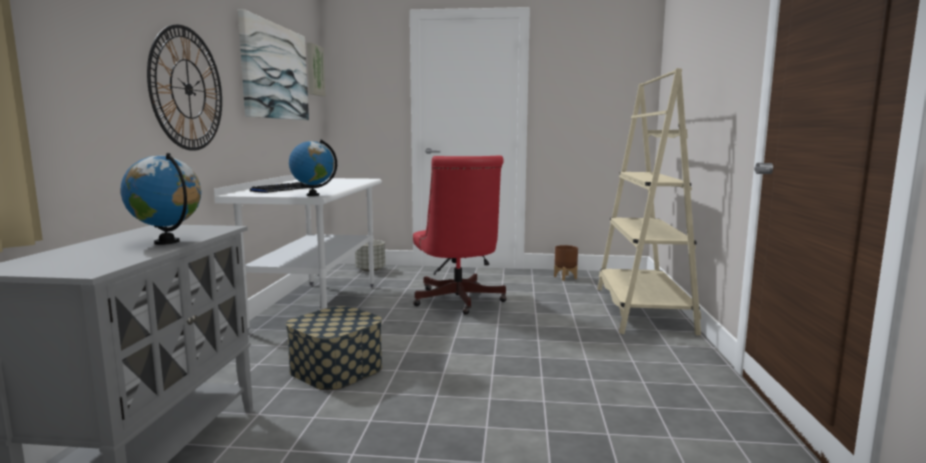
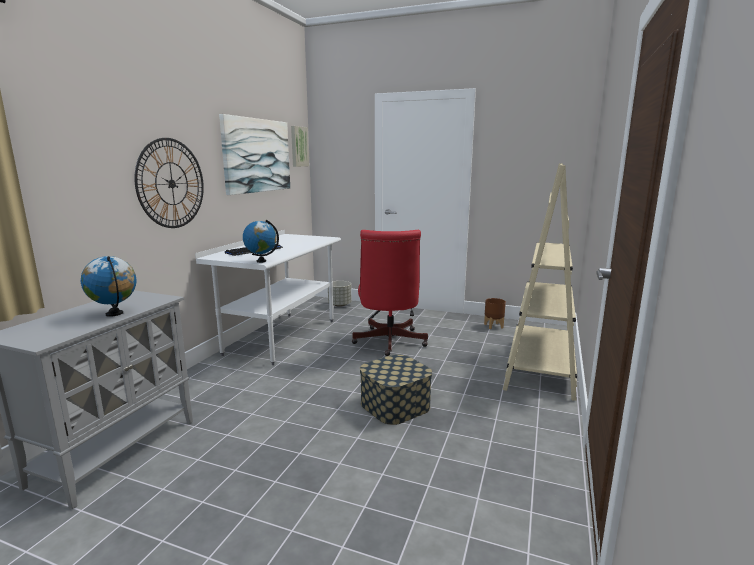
camera: 15 degrees right, 5 degrees up
storage box [286,306,382,390] -> storage box moved to [360,355,432,425]

